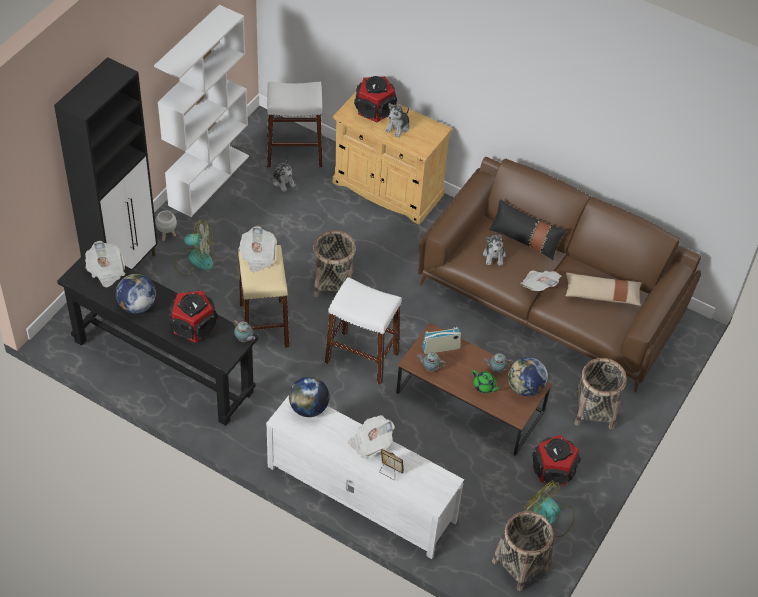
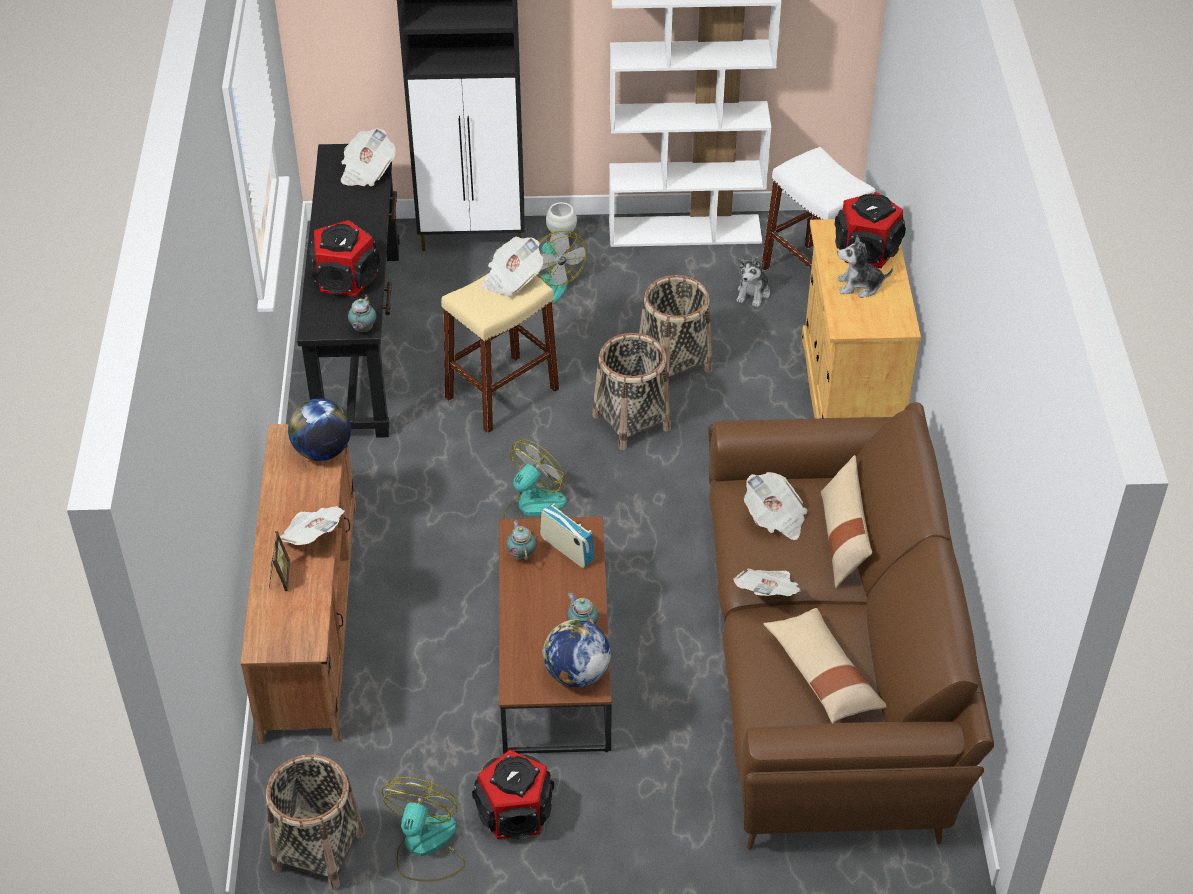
camera: 60 degrees right, 5 degrees down
globe [116,274,156,314] -> none
white tv stand [266,395,464,559] -> brown tv stand [241,424,356,744]
white stool [325,277,402,385] -> fan [503,439,567,519]
green teapot [472,370,501,393] -> none
plush toy [483,232,506,266] -> newspaper [744,472,808,540]
black pillow [489,199,566,260] -> beige pillow [821,455,872,588]
basket [574,358,627,430] -> basket moved to [639,275,712,386]

